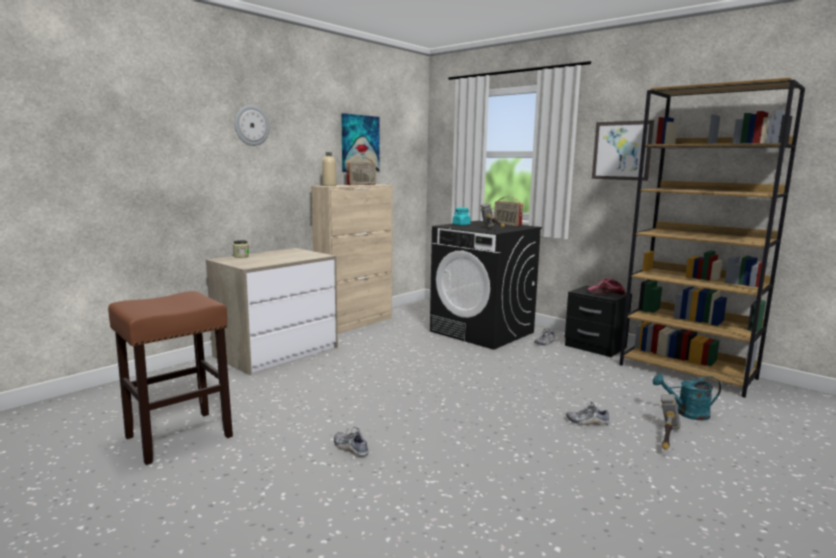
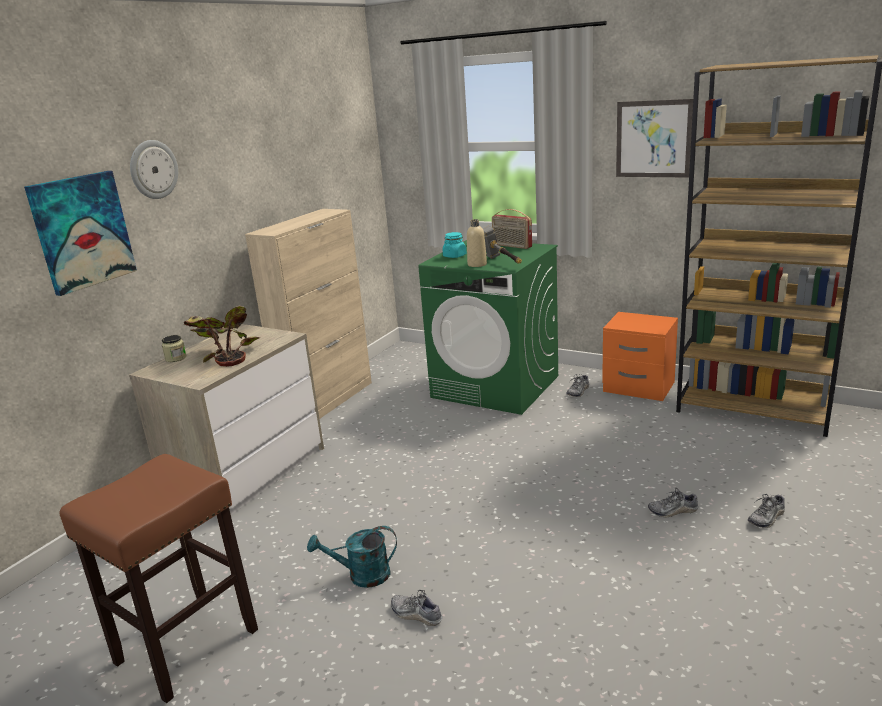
camera: 10 degrees left, 10 degrees up
beige bottle [322,152,337,186] -> beige bottle moved to [467,219,487,267]
picture [341,113,380,172] -> picture moved to [24,171,137,296]
radio [346,157,376,185] -> none
black washing machine [430,221,542,350] -> green washing machine [418,240,558,415]
black nightstand [565,286,632,357] -> orange nightstand [602,312,678,401]
cap [587,279,625,295] -> none
turquoise watering can [653,374,721,420] -> turquoise watering can moved to [307,526,397,588]
hammer [661,394,680,450] -> shoe [748,494,785,528]
none -> potted plant [183,306,260,367]

